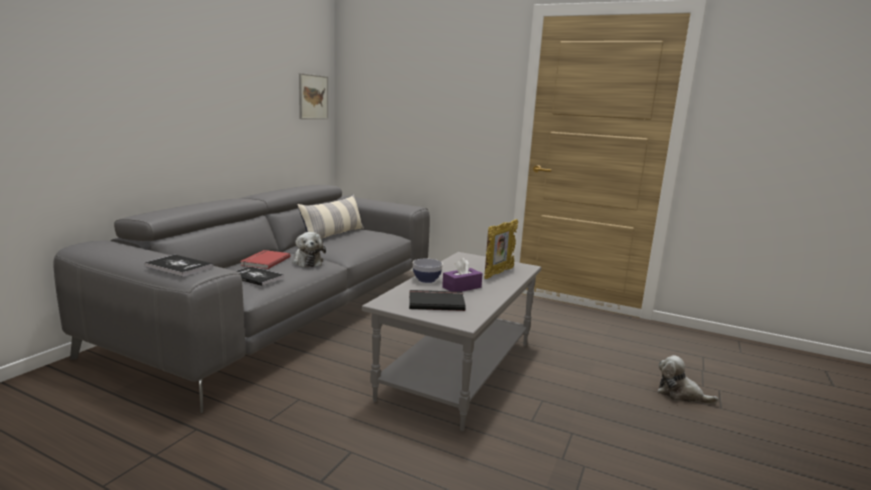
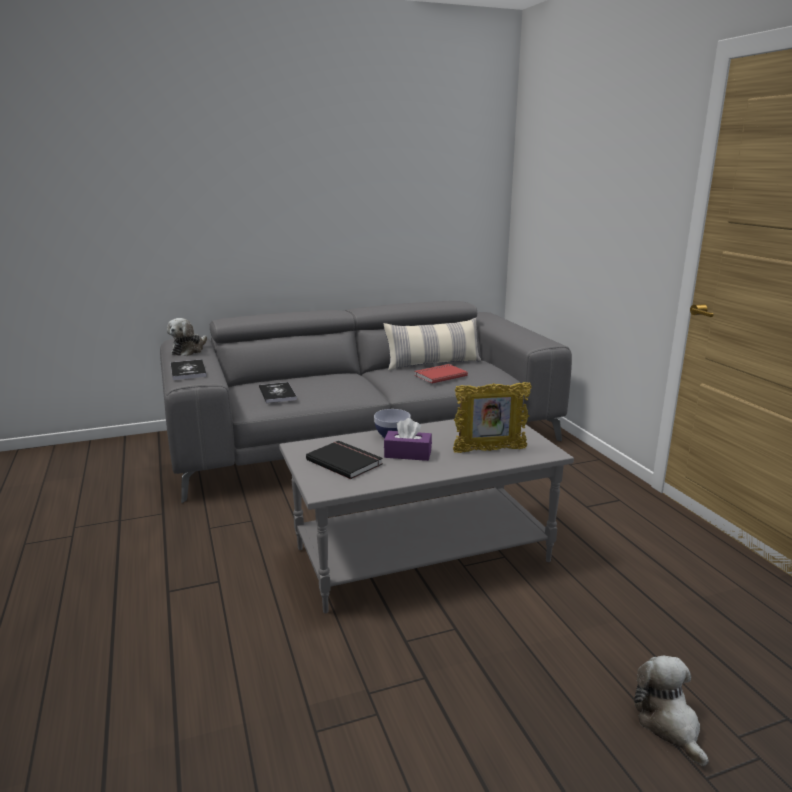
camera: 45 degrees right, 5 degrees up
red book [240,250,290,269] -> red book moved to [414,364,468,384]
plush toy [292,232,326,267] -> plush toy moved to [167,318,207,356]
picture [299,73,328,119] -> none

